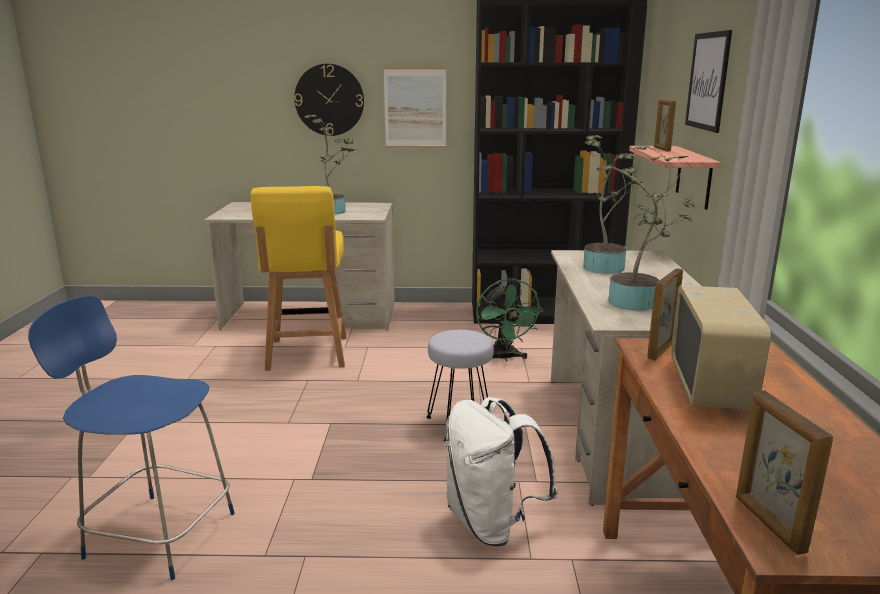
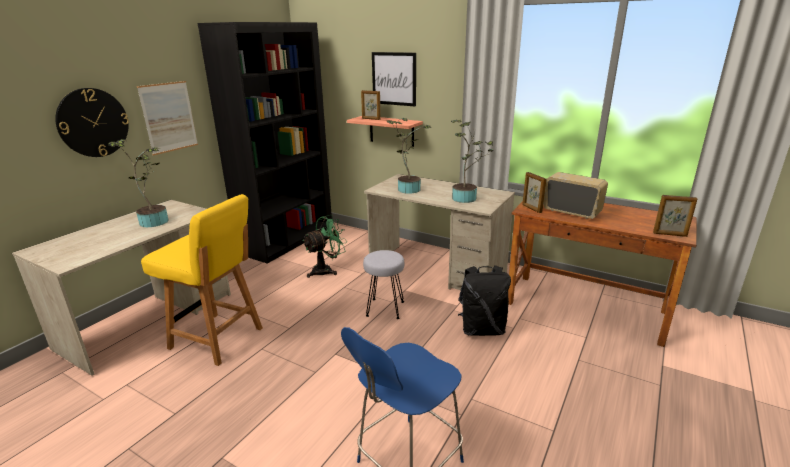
camera: 60 degrees left, 5 degrees up
white backpack [445,397,558,546] -> black backpack [458,265,511,336]
green fan [476,278,543,361] -> green fan turned 60 degrees counterclockwise [303,215,347,278]

